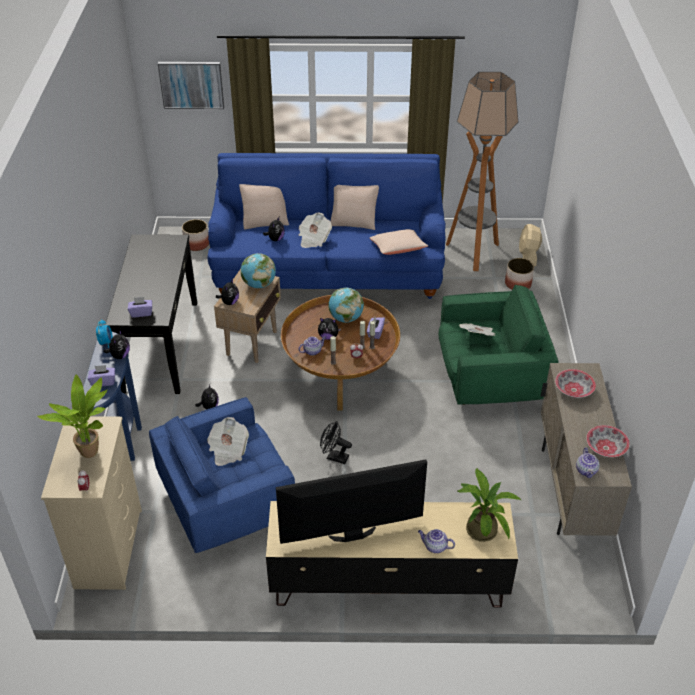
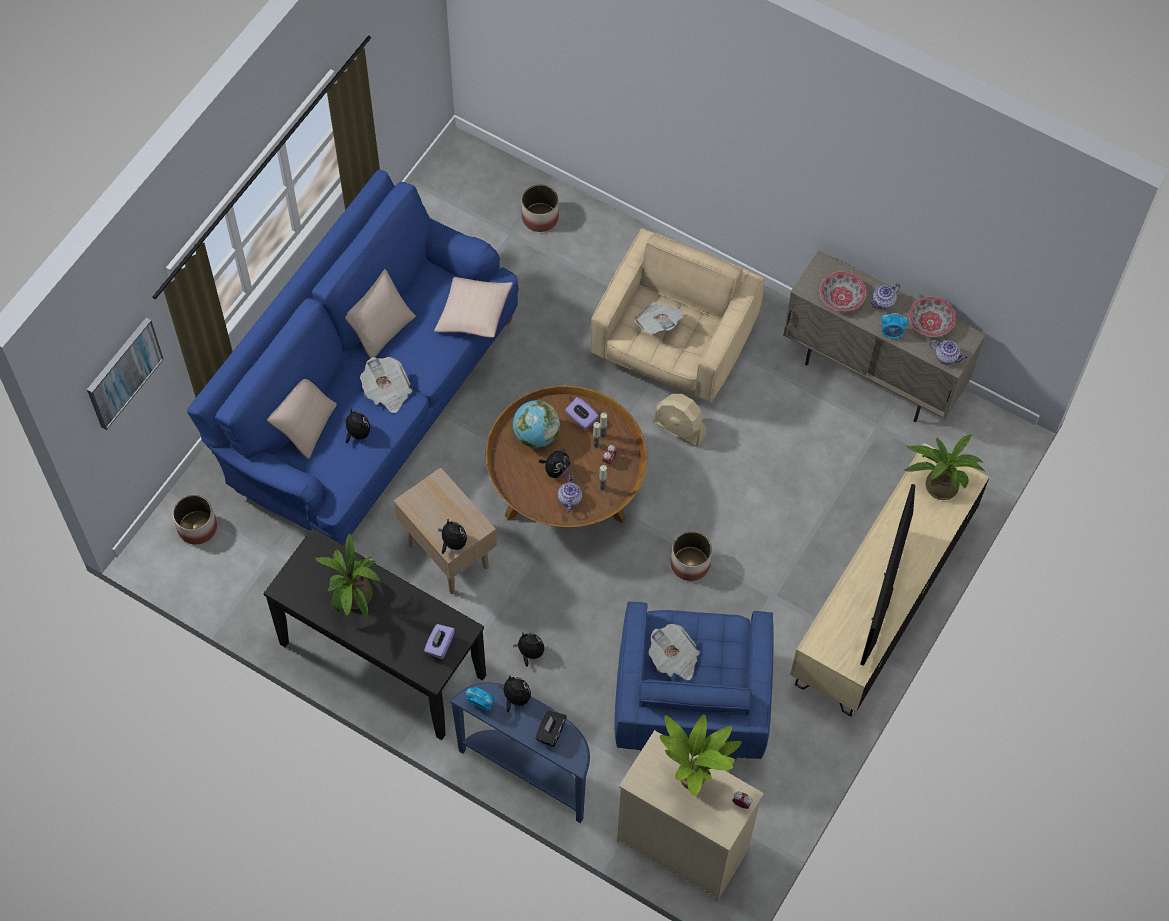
camera: 60 degrees left, 20 degrees up
purple tissue box [88,365,115,386] -> black tissue box [536,710,567,747]
globe [241,253,276,288] -> none
black fan [320,421,352,464] -> planter [671,531,712,581]
teapot [418,529,455,553] -> teapot moved to [870,283,900,310]
green armchair [439,285,558,405] -> beige armchair [591,228,764,403]
floor lamp [446,72,518,271] -> none
beige fan [519,224,542,266] -> beige fan moved to [652,394,707,447]
none -> potted plant [315,533,380,619]
none -> alarm clock [881,313,909,339]

